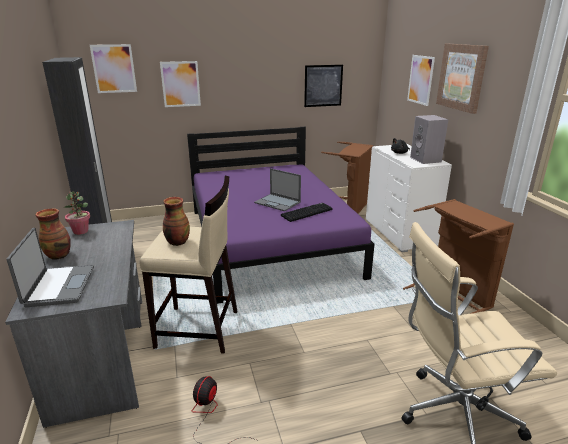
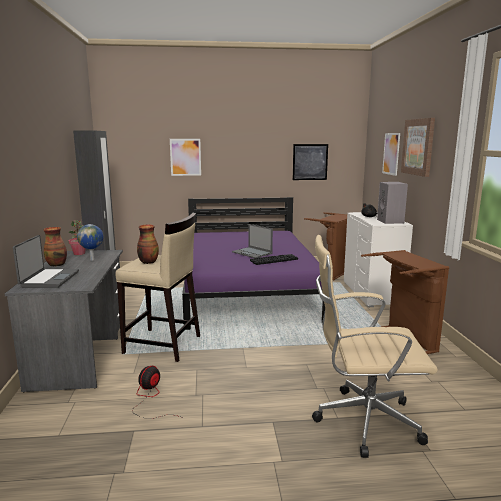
camera: 10 degrees right, 10 degrees down
picture [90,44,137,93] -> none
none -> globe [77,224,103,261]

